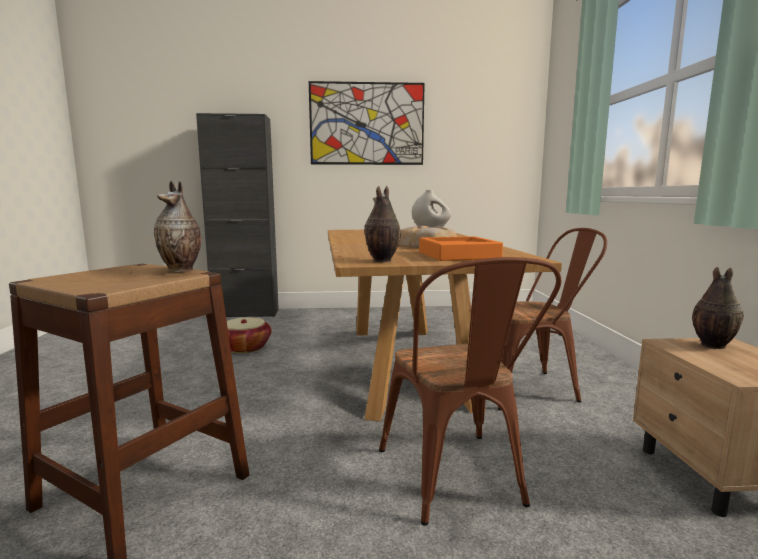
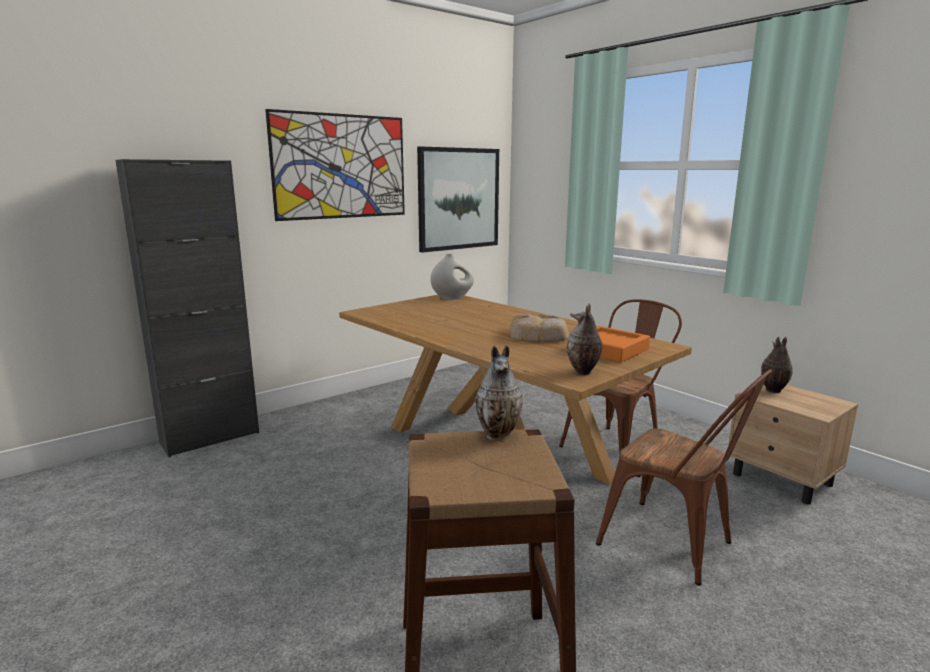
camera: 35 degrees left, 5 degrees up
basket [227,317,271,353] -> none
none -> picture [417,146,499,253]

